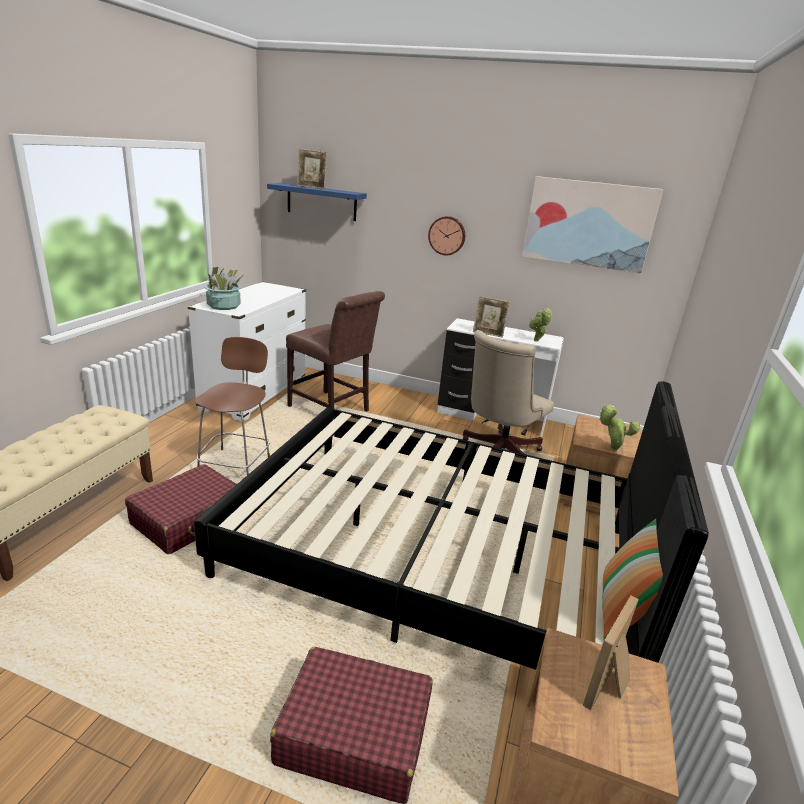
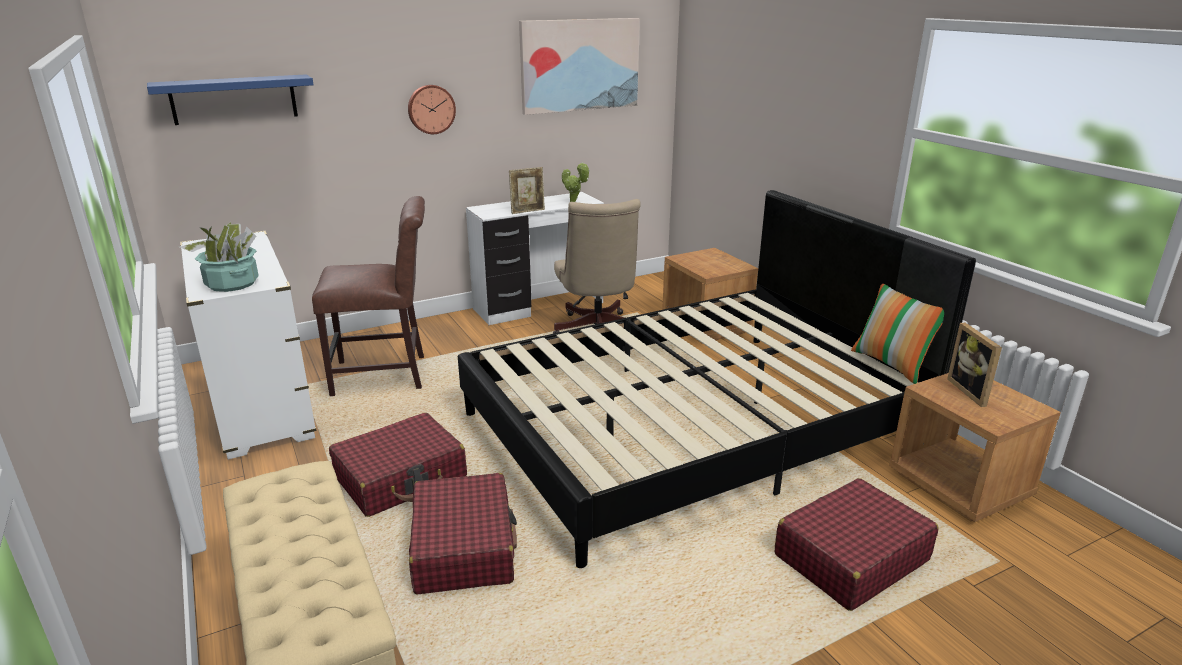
camera: 45 degrees left, 0 degrees up
brown chair [195,337,270,475] -> red suitcase [329,413,467,517]
picture frame [297,149,327,189] -> none
potted plant [599,405,641,451] -> none

